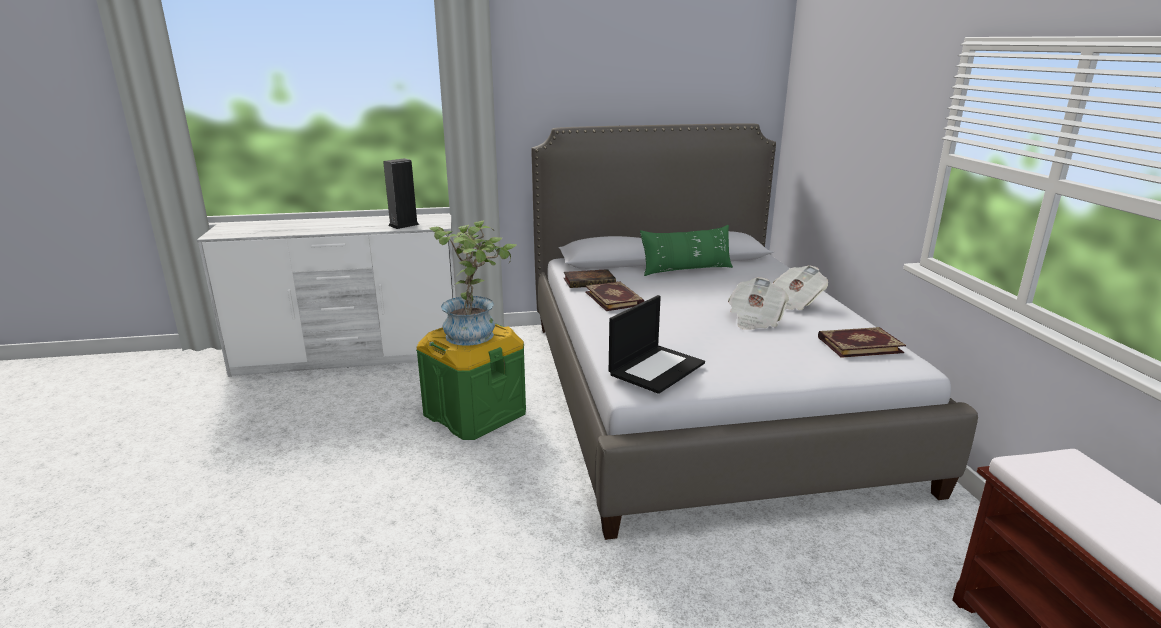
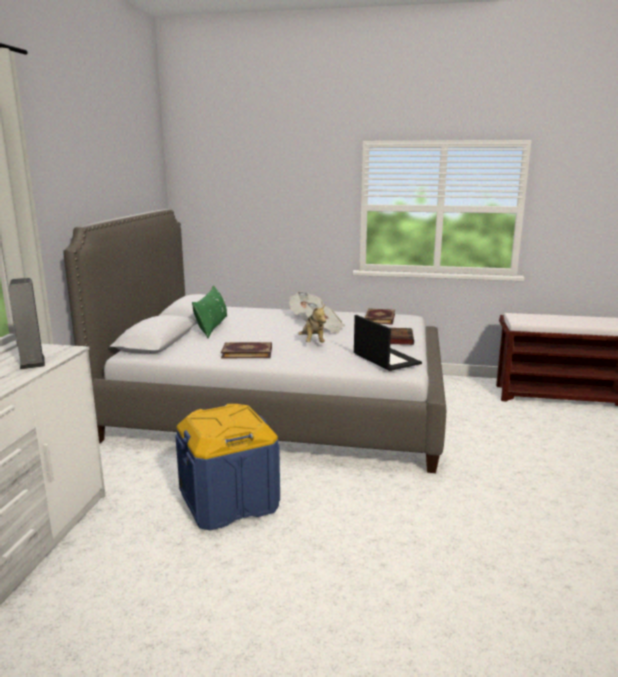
camera: 70 degrees left, 5 degrees down
green storage box [416,323,526,440] -> blue storage box [176,404,280,531]
potted plant [429,220,517,346] -> none
book [564,269,616,288] -> book moved to [390,328,414,345]
none -> plush toy [298,305,326,342]

